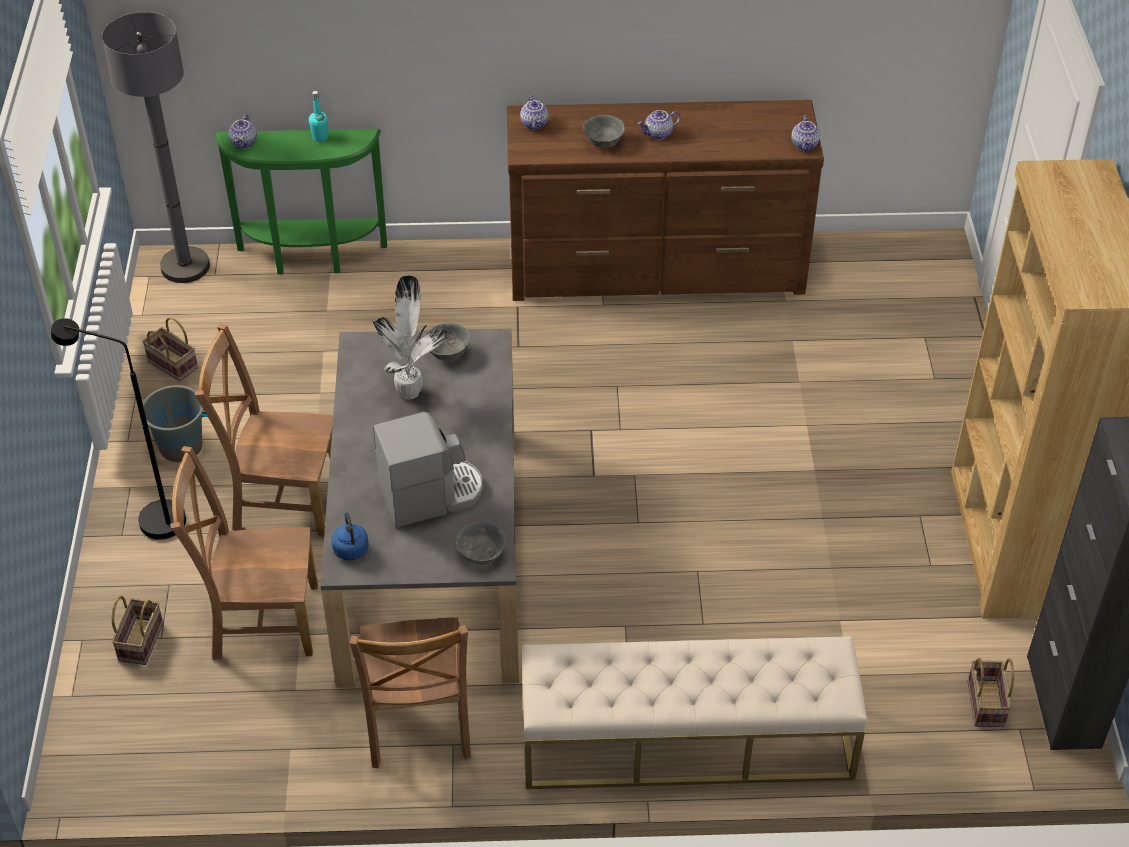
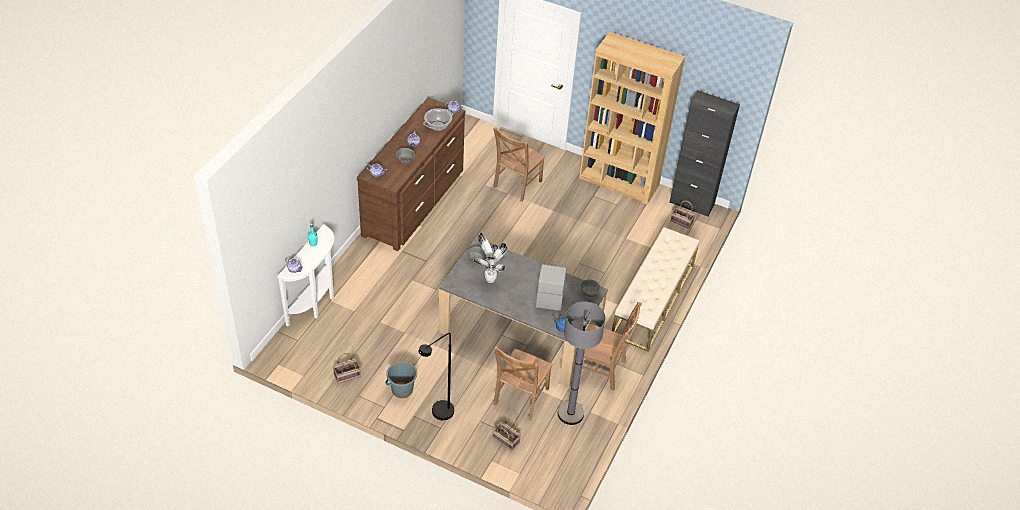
camera: 65 degrees left, 0 degrees up
grey floor lamp [102,12,210,283] -> grey floor lamp moved to [558,301,605,425]
brown chair [195,324,333,537] -> brown chair moved to [493,127,545,202]
green console table [215,129,387,275] -> white console table [277,224,335,327]
none -> cooking pot [423,108,453,131]

